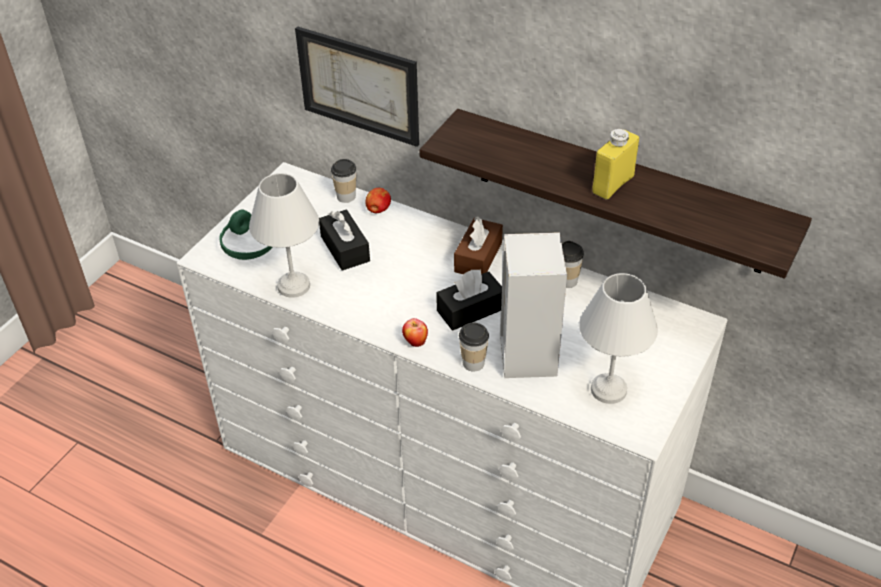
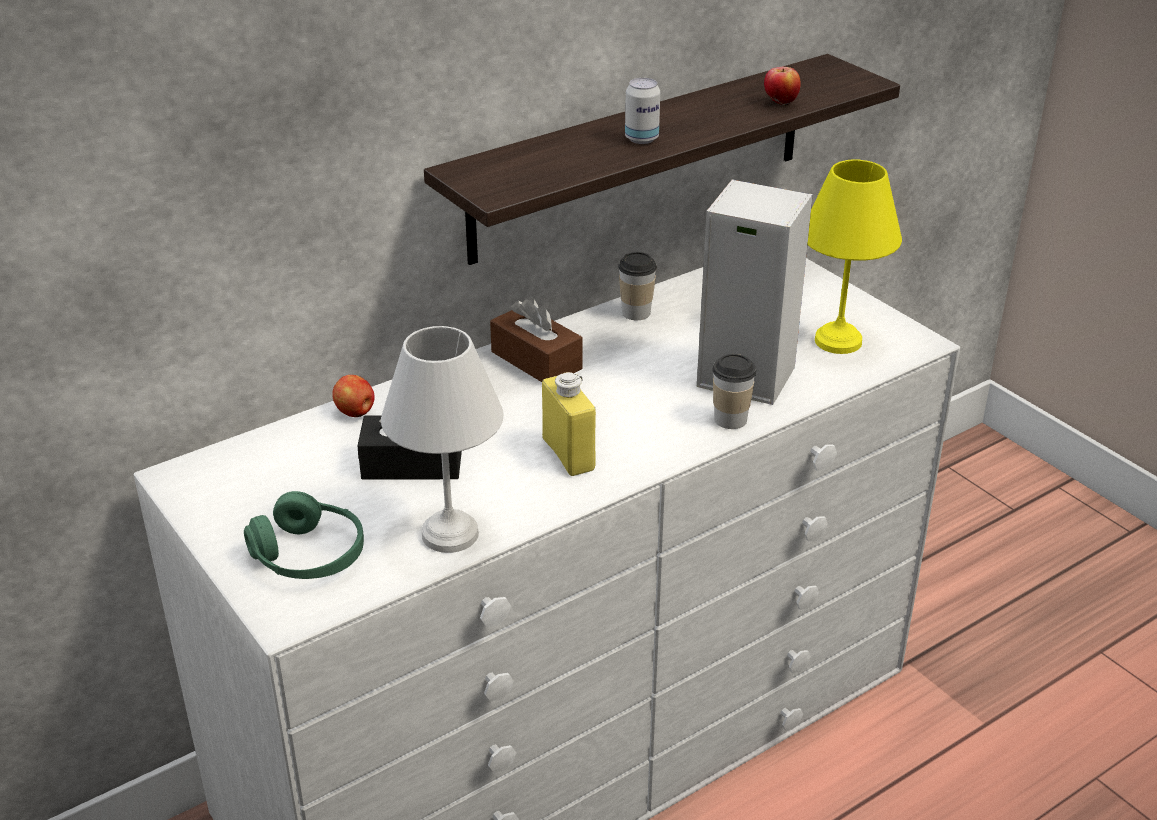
camera: 65 degrees left, 10 degrees down
picture [295,26,419,147] -> none
cup [331,159,356,203] -> none
apple [402,318,428,347] -> apple moved to [764,67,801,106]
black tissue box [436,269,502,331] -> none
white table lamp [579,273,658,404] -> yellow table lamp [807,160,902,354]
yellow bottle [592,129,639,200] -> yellow bottle moved to [542,372,596,476]
none -> can [625,78,660,144]

